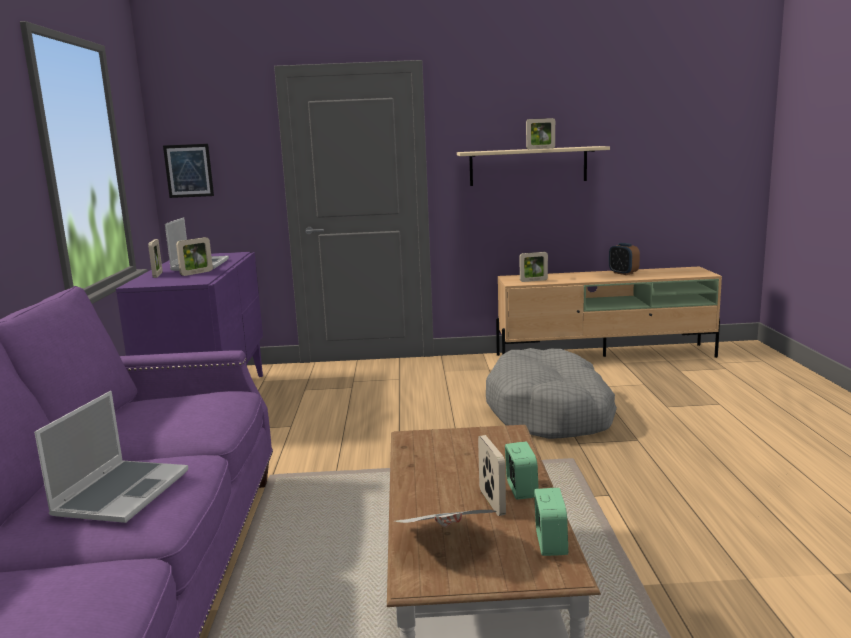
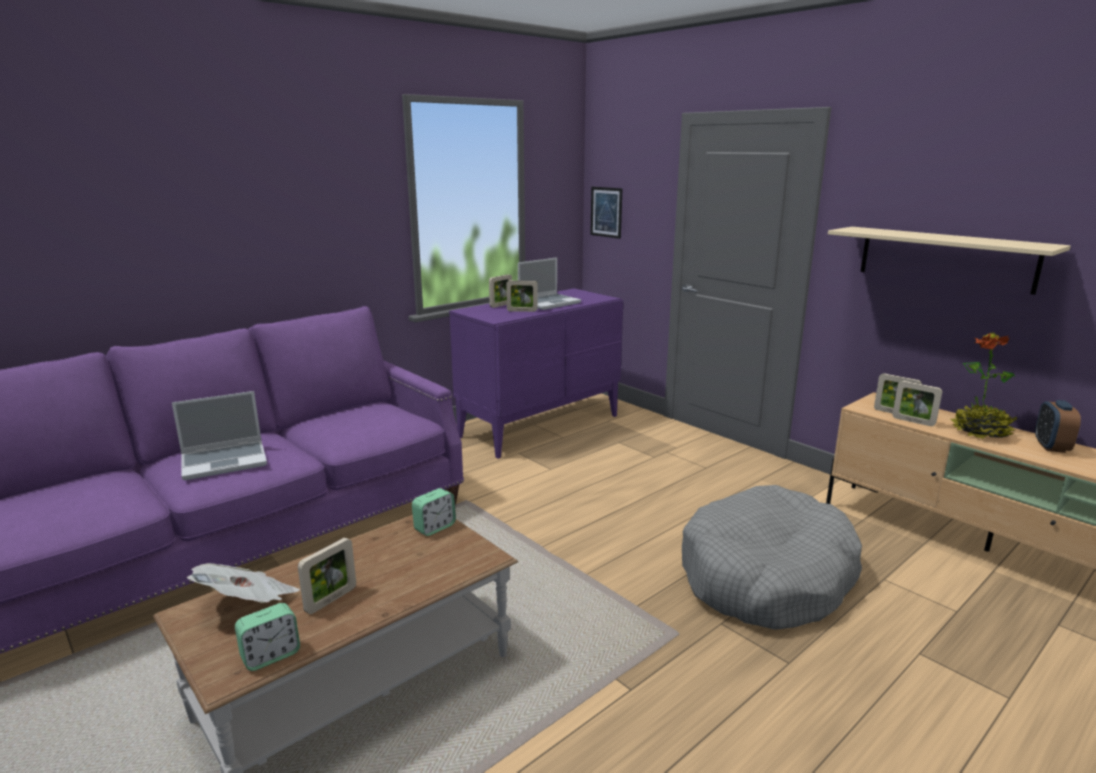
camera: 50 degrees right, 5 degrees up
alarm clock [505,441,539,500] -> alarm clock moved to [412,488,456,536]
picture frame [526,118,555,149] -> picture frame moved to [892,381,942,426]
none -> potted plant [951,332,1017,439]

